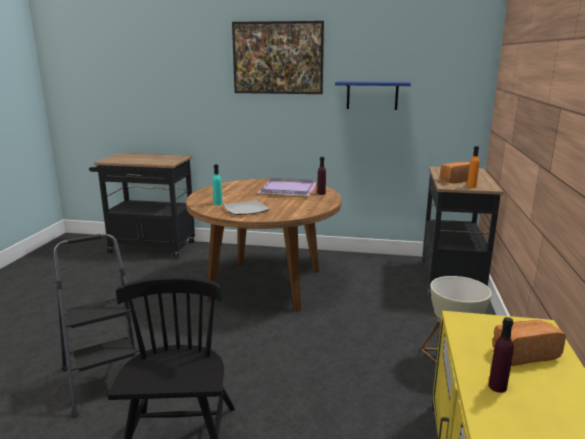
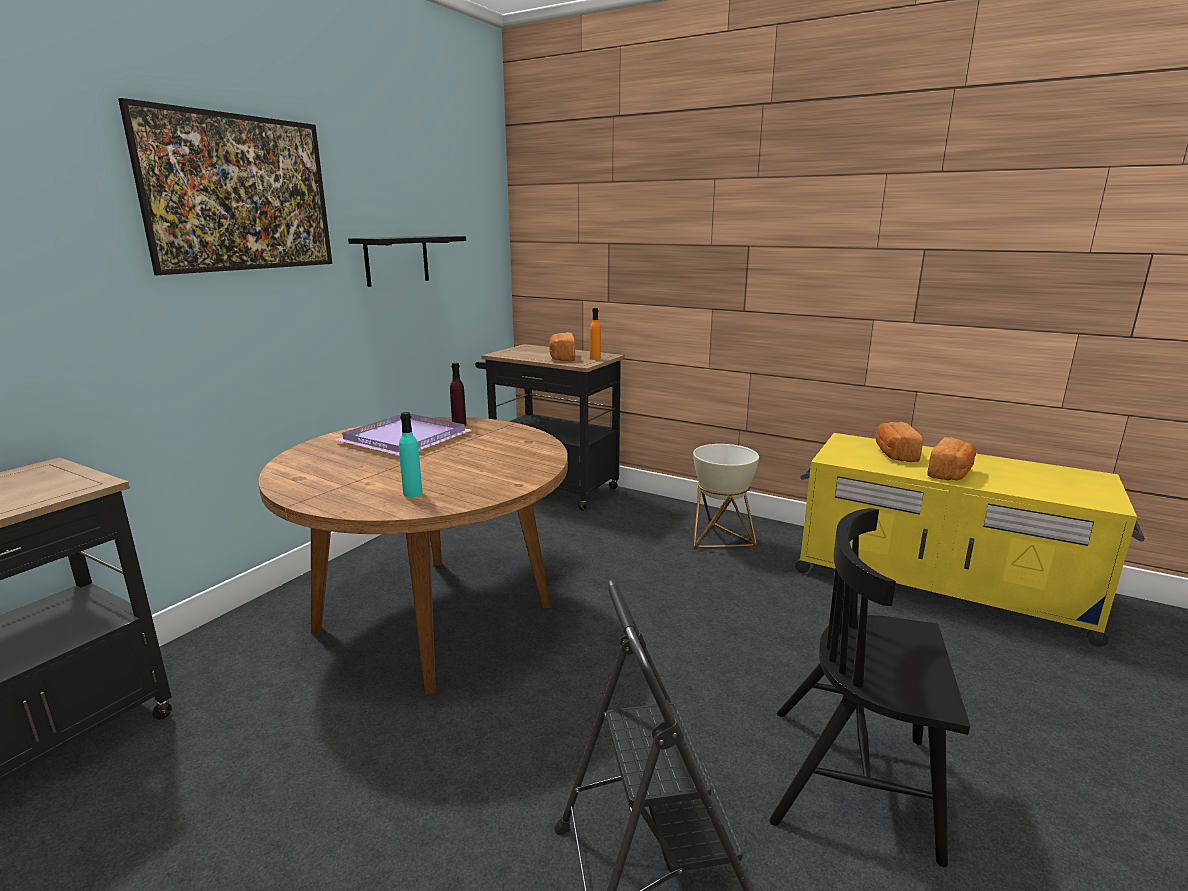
camera: 70 degrees left, 0 degrees up
plate [223,200,269,215] -> none
blue shelf [335,81,411,110] -> black shelf [348,236,466,287]
purple bottle [488,317,513,393] -> bread [927,437,976,480]

